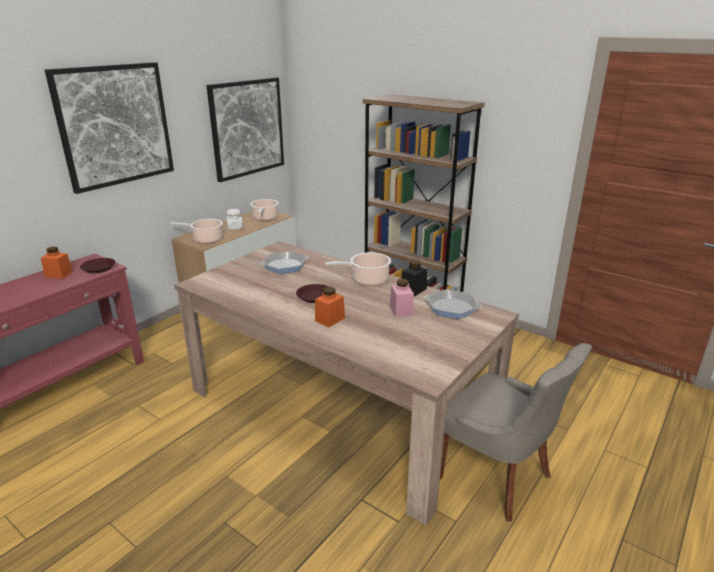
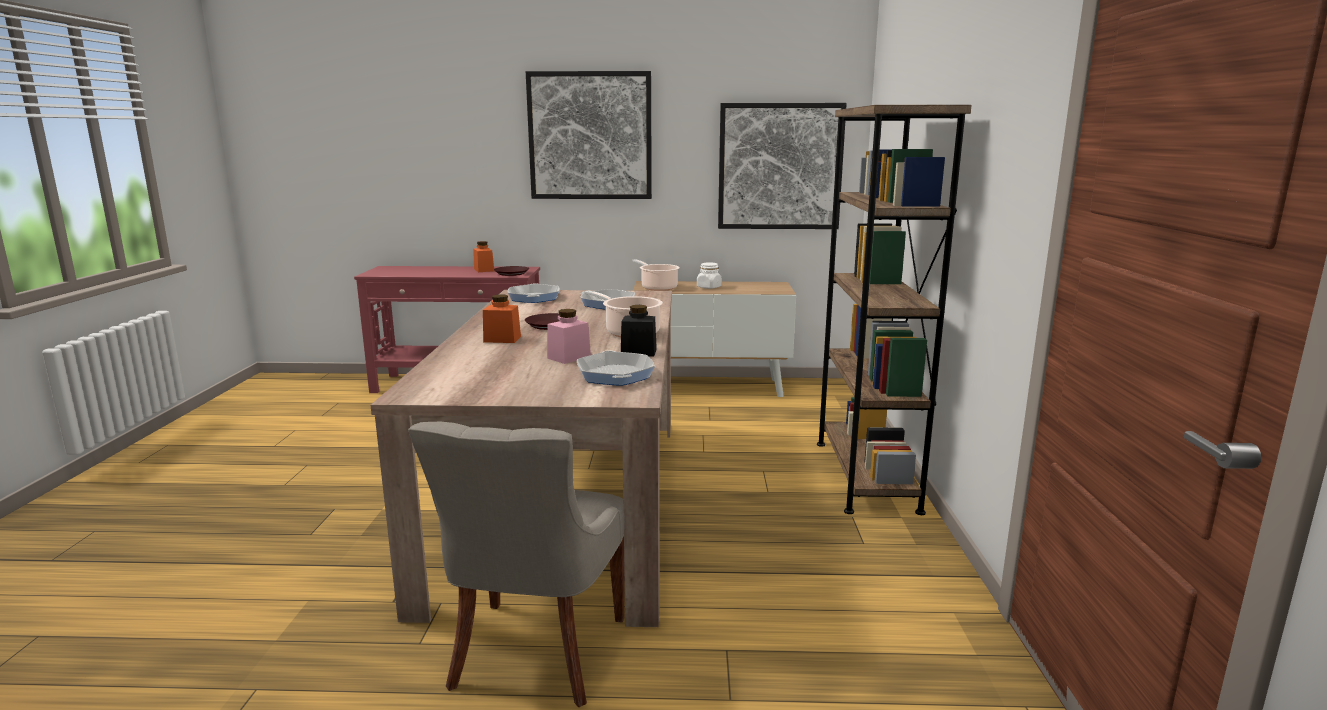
camera: 55 degrees right, 10 degrees down
cooking pot [250,199,279,221] -> none
none -> frying pan [508,283,560,303]

